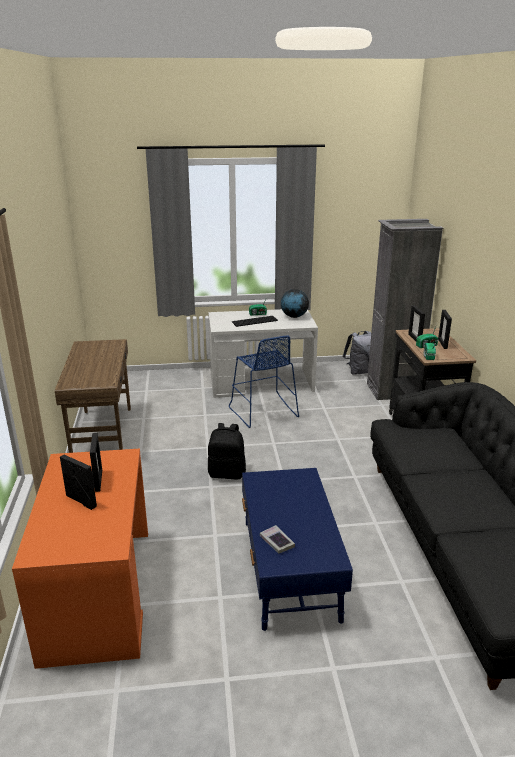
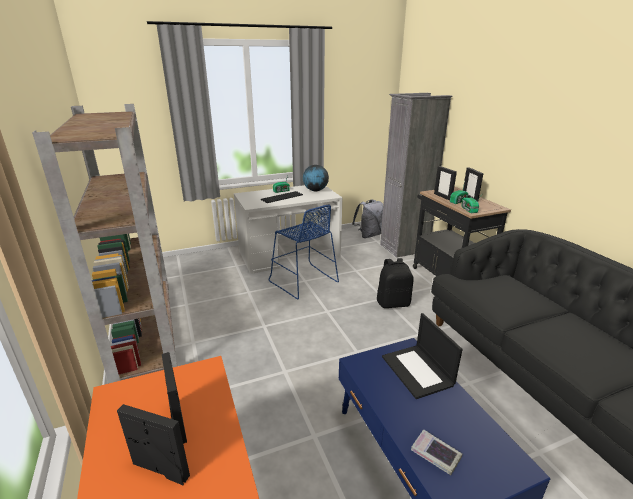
camera: 15 degrees left, 0 degrees up
brown console table [55,339,131,453] -> brown bookcase [32,104,178,383]
black backpack [208,423,246,480] -> black backpack moved to [377,258,414,308]
none -> laptop [382,313,463,399]

